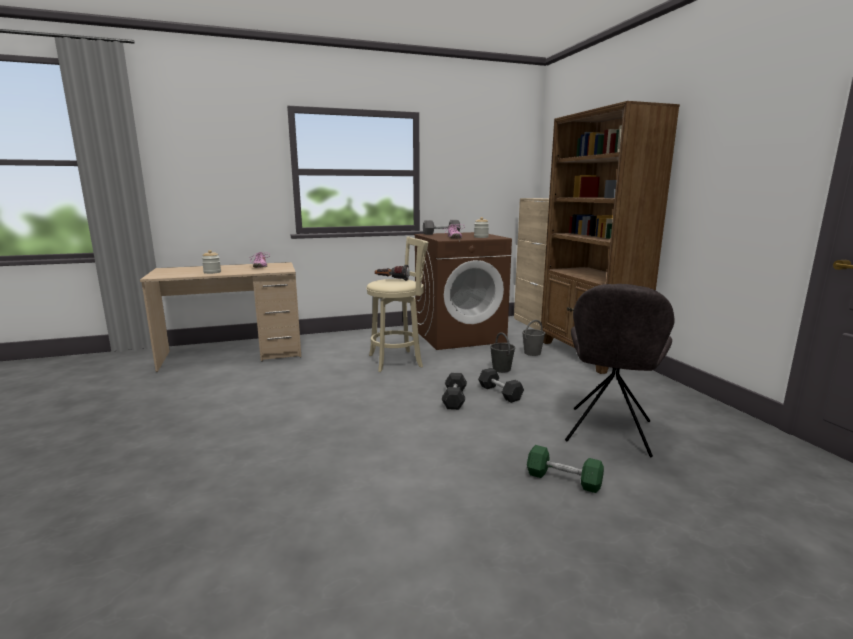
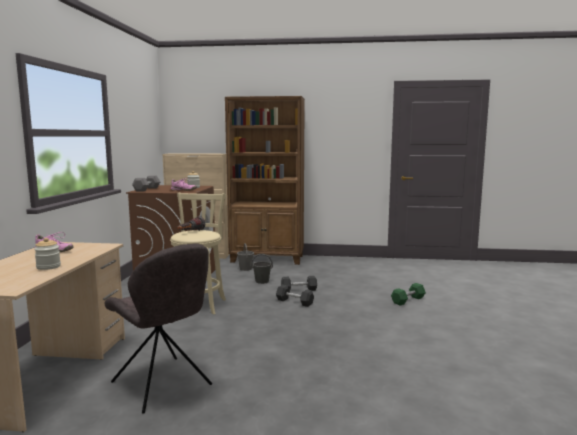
camera: 65 degrees left, 5 degrees down
grey chair [565,284,675,457] -> grey chair moved to [105,244,212,414]

